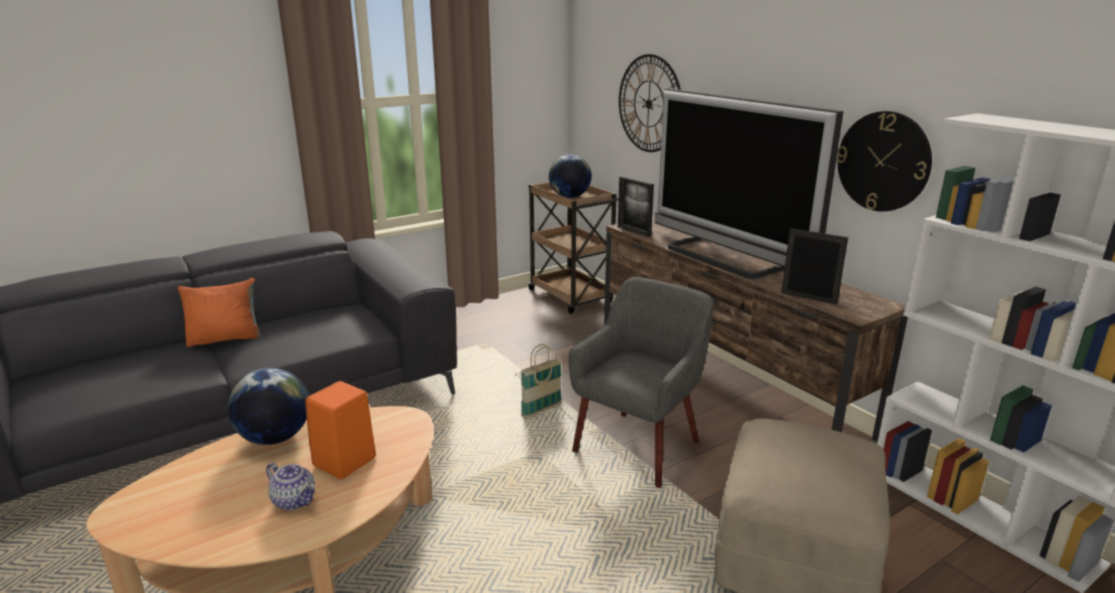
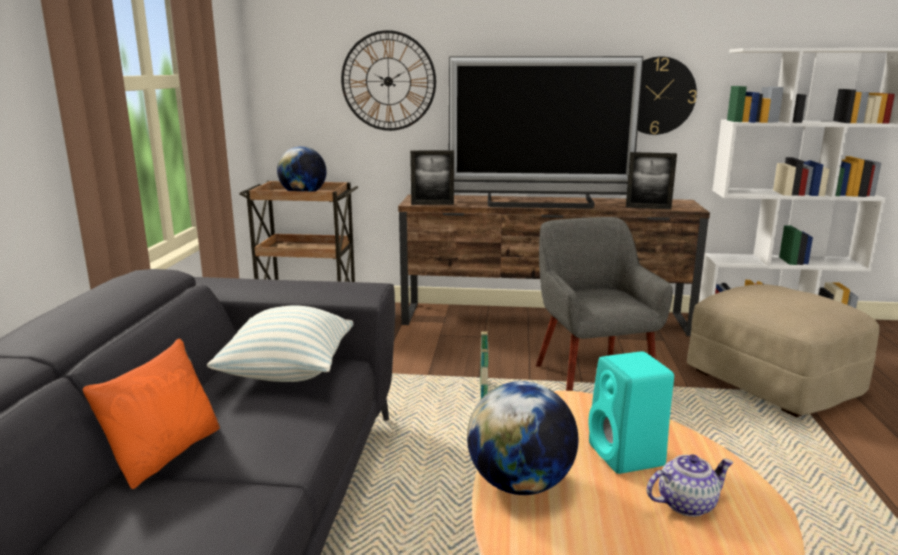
camera: 50 degrees left, 5 degrees down
orange speaker [305,381,376,479] -> turquoise speaker [589,351,674,474]
picture frame [781,228,848,304] -> picture frame turned 150 degrees counterclockwise [626,152,677,210]
none -> pillow [207,305,354,382]

